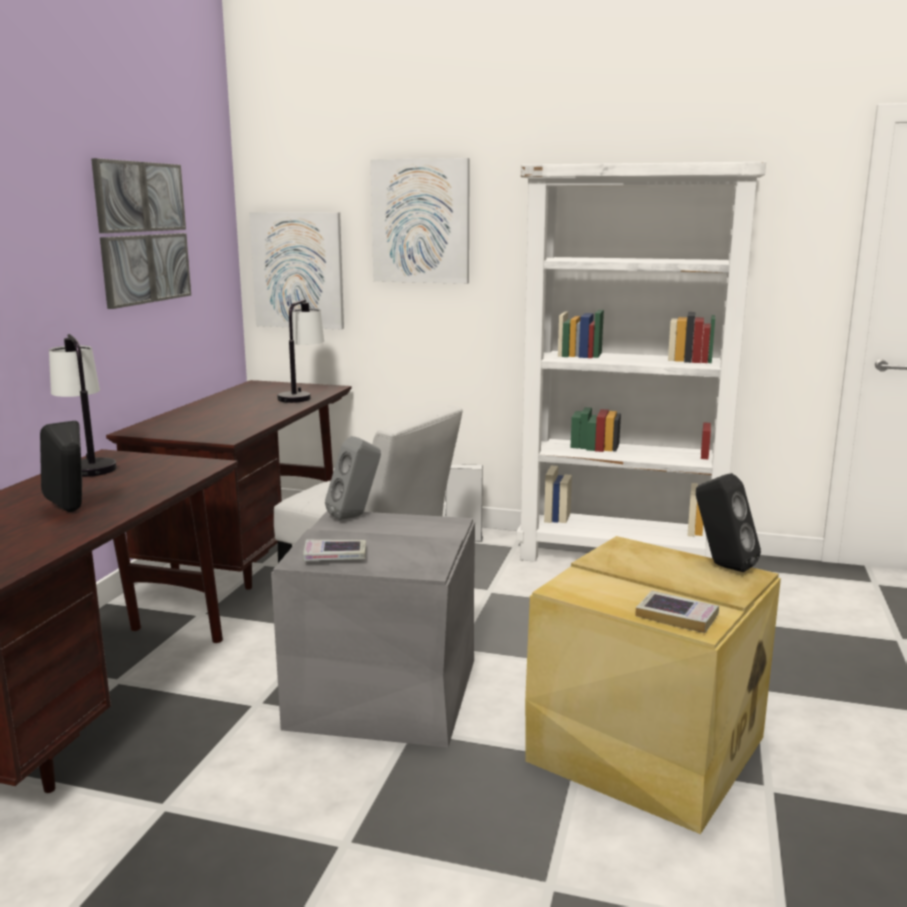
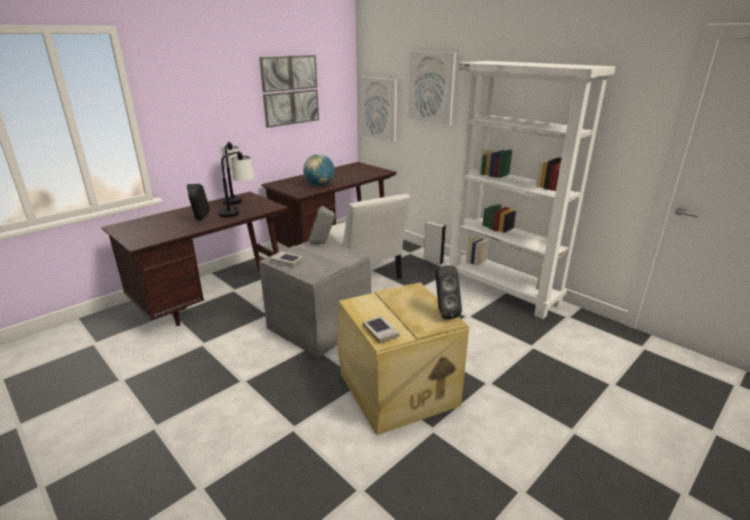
camera: 30 degrees right, 10 degrees up
table lamp [277,299,324,403] -> table lamp moved to [218,151,255,217]
none -> globe [303,154,335,186]

